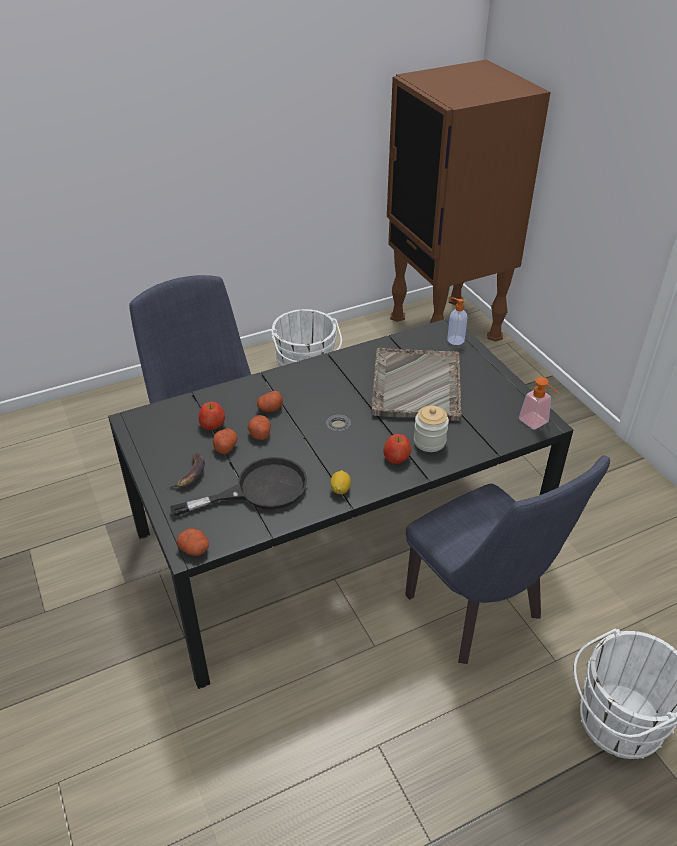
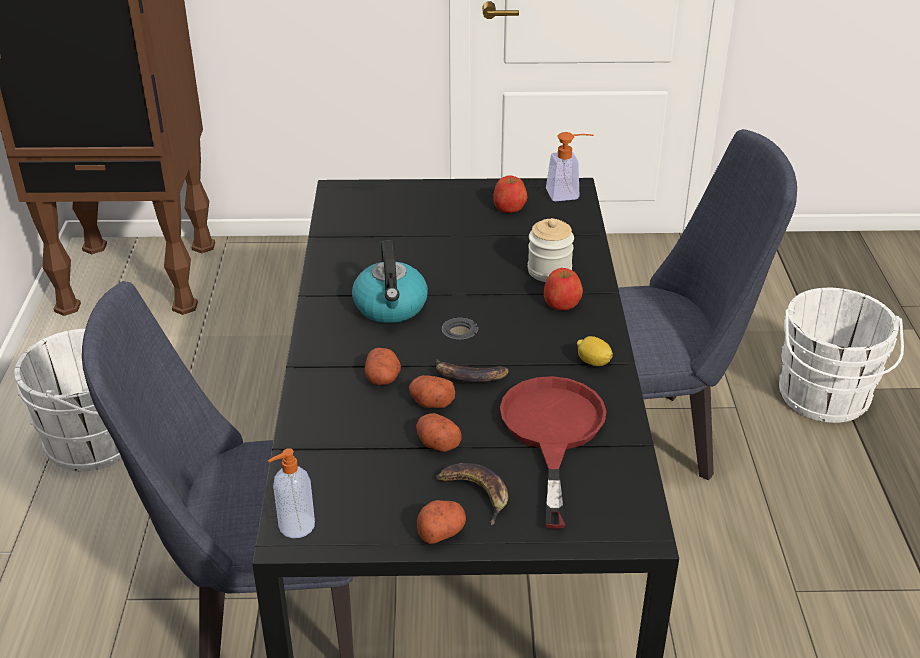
camera: 65 degrees left, 5 degrees down
black frying pan [170,457,307,516] -> red frying pan [500,376,607,529]
potato [176,528,209,556] -> potato moved to [417,500,466,544]
apple [199,402,225,430] -> apple moved to [493,175,527,213]
grey tray [371,348,462,421] -> none
soap dispenser [447,297,467,345] -> soap dispenser moved to [268,448,315,538]
none -> kettle [352,240,428,323]
none -> banana [436,360,509,382]

